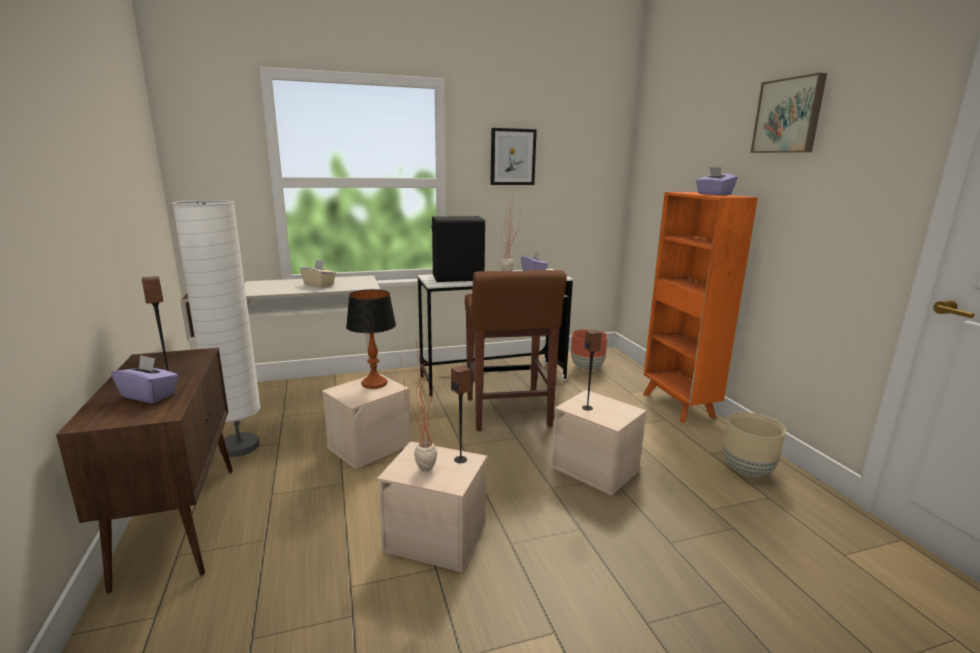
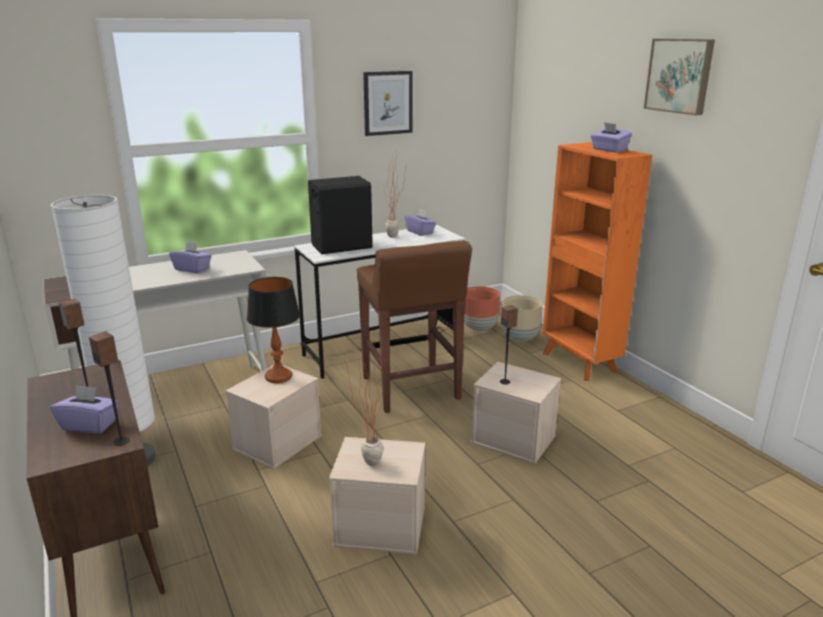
camera: 10 degrees left, 5 degrees up
beige tissue box [300,260,336,287] -> purple tissue box [169,241,212,273]
speaker [451,365,471,463] -> speaker moved to [89,332,130,446]
beige planter [723,412,786,477] -> beige planter moved to [502,295,543,342]

